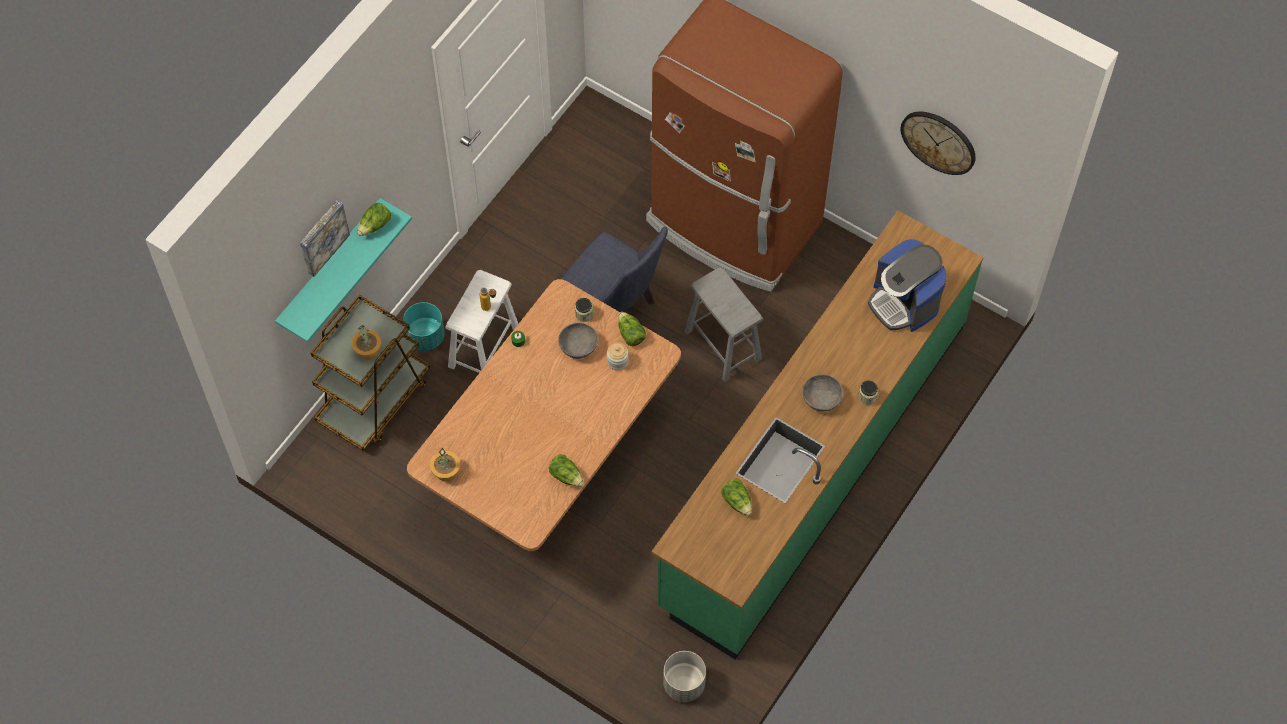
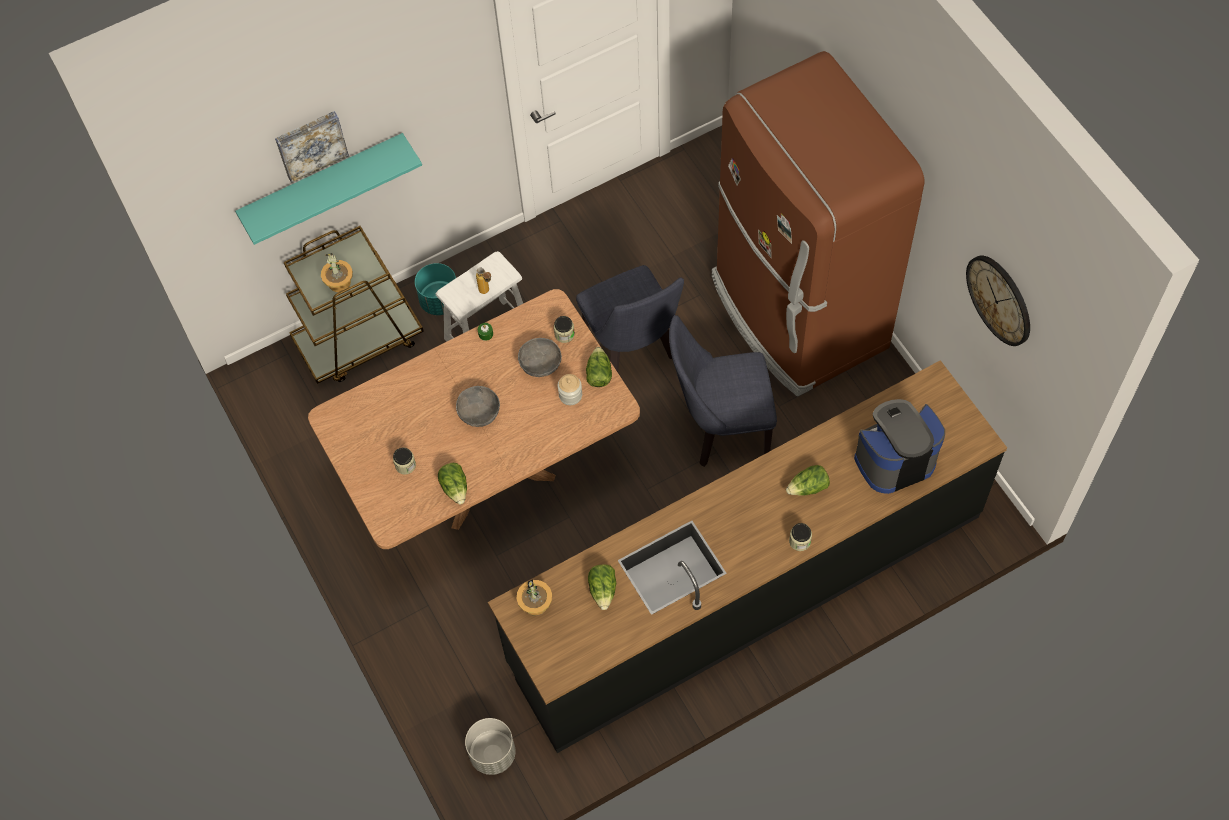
camera: 30 degrees right, 0 degrees up
lettuce [357,203,391,236] -> lettuce moved to [786,465,830,496]
potted plant [430,448,460,481] -> potted plant moved to [516,579,552,616]
green counter [651,210,984,659] -> black counter [488,360,1007,753]
grey stool [685,267,763,382] -> blue chair [669,315,777,467]
grey bowl [802,374,843,412] -> grey bowl moved to [456,386,500,427]
coffee machine [868,239,947,332] -> coffee machine turned 75 degrees clockwise [854,399,945,494]
none -> jar [393,447,416,475]

